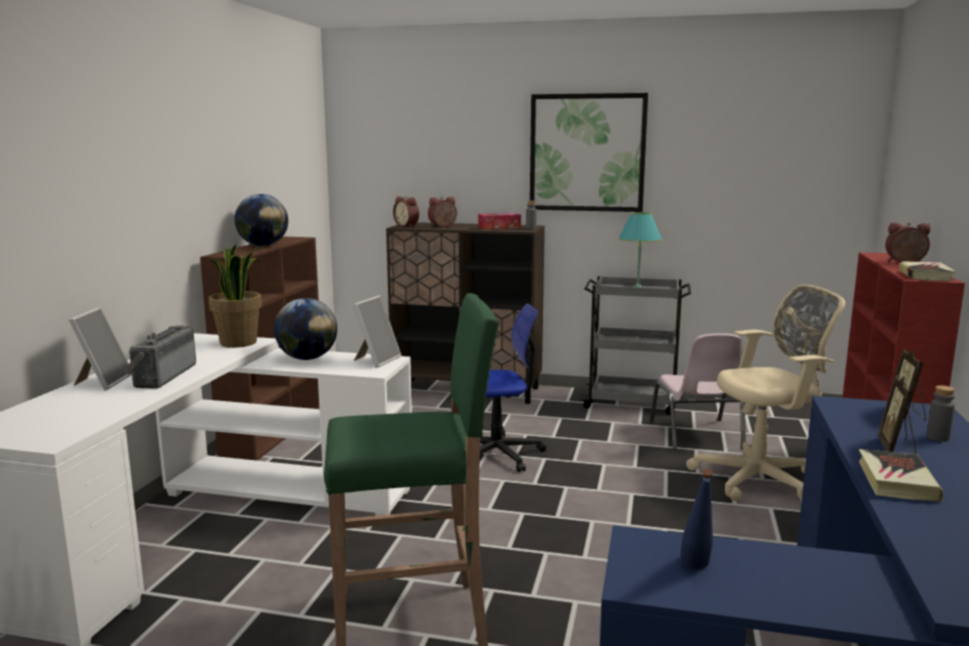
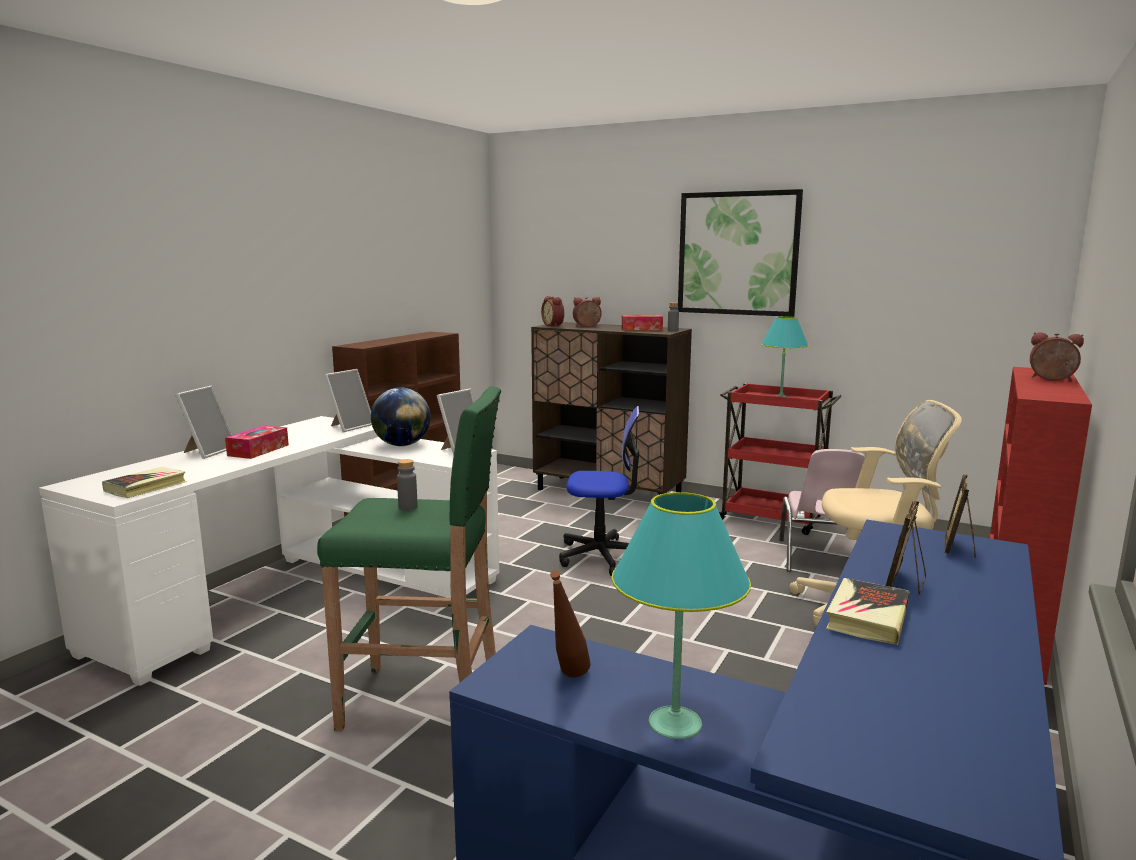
camera: 15 degrees right, 0 degrees up
radio [123,325,196,389] -> tissue box [225,425,289,459]
potted plant [209,244,262,348] -> picture frame [324,369,372,432]
globe [235,194,288,246] -> none
grey cart [580,276,691,415] -> red cart [719,383,842,535]
blue bottle [680,469,713,569] -> brown bottle [550,570,591,678]
book [899,261,956,281] -> book moved to [102,467,186,498]
grey bottle [926,385,955,442] -> grey bottle moved to [397,459,418,510]
none -> turquoise table lamp [612,492,751,739]

